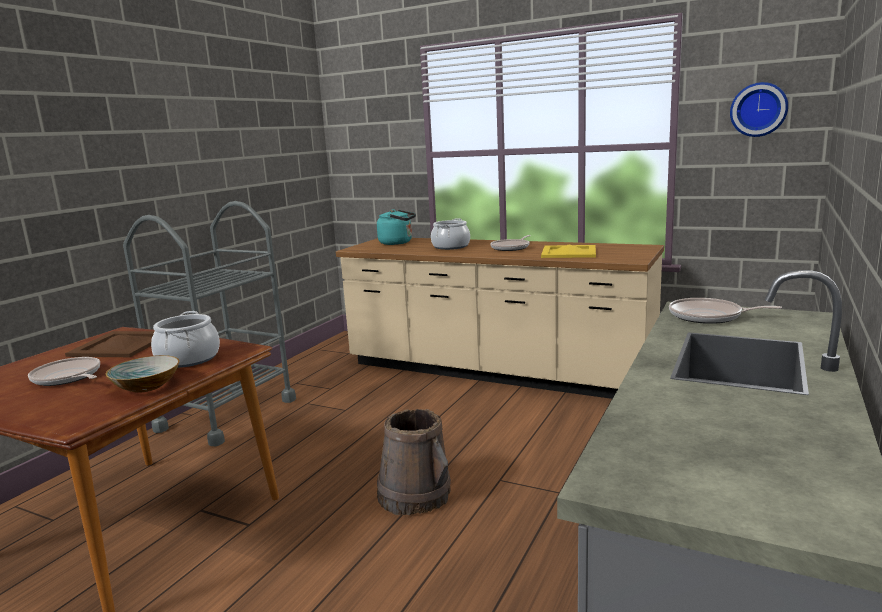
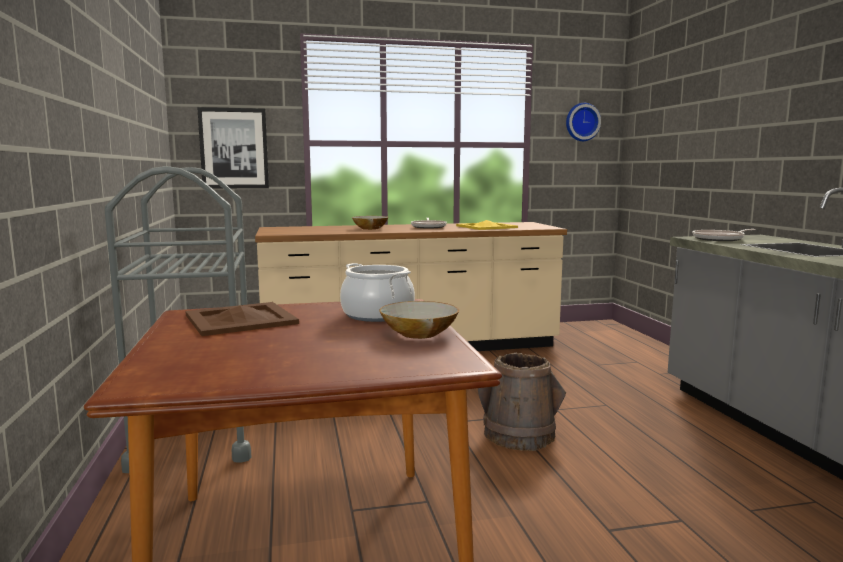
camera: 40 degrees left, 5 degrees down
frying pan [28,357,100,386] -> none
turquoise kettle [377,209,416,245] -> none
cooking pot [431,218,470,250] -> bowl [352,216,389,230]
none -> picture [197,107,269,189]

